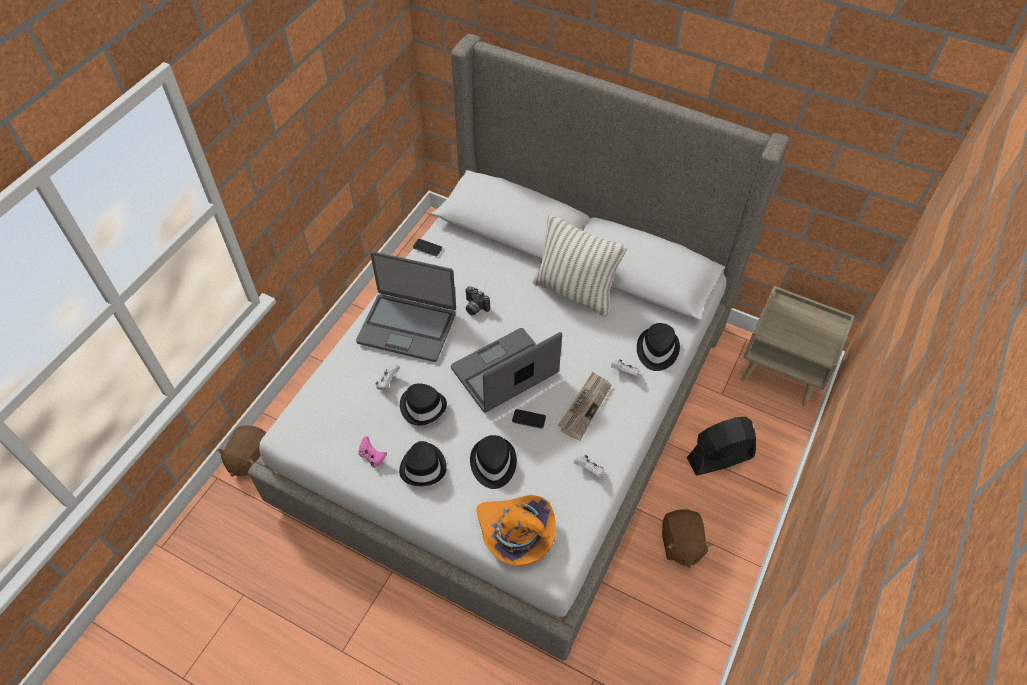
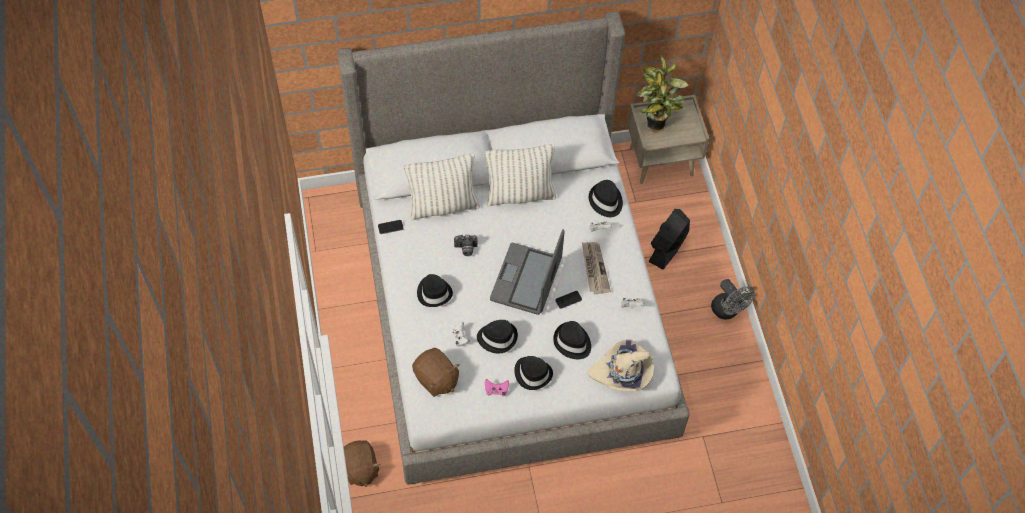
camera: 40 degrees left, 5 degrees up
laptop [356,251,456,362] -> black hat [417,274,453,307]
orange hat [476,495,556,567] -> beige hat [588,339,655,391]
brown plush toy [662,509,712,568] -> brown plush toy moved to [412,348,460,397]
none -> pillow [404,153,480,221]
none -> potted plant [637,55,689,133]
none -> grey fan [711,279,755,319]

